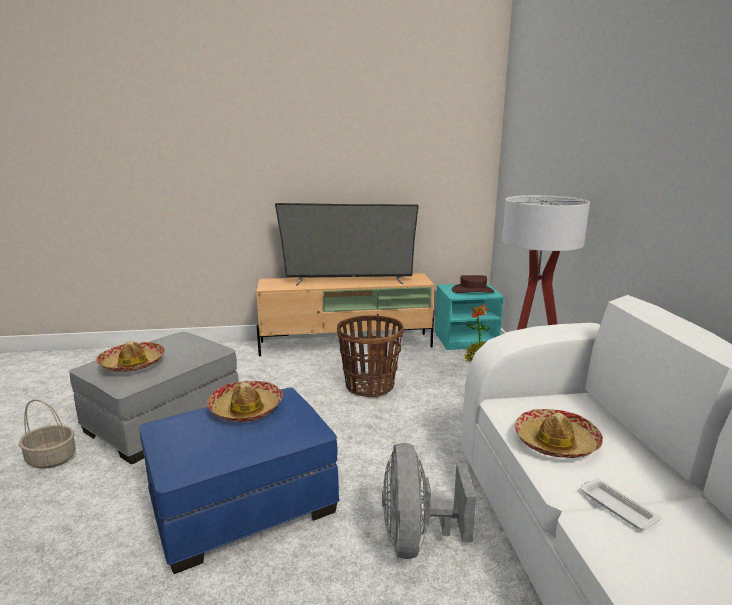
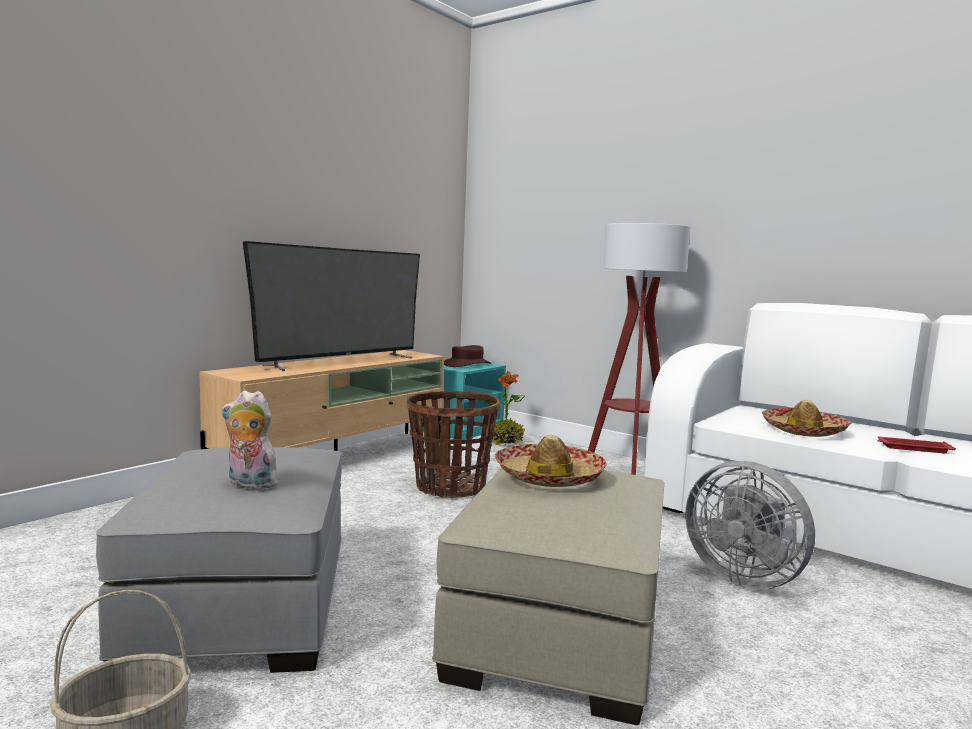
camera: 45 degrees left, 10 degrees down
hat [96,341,165,372] -> plush toy [221,390,280,489]
blue ottoman [139,387,340,574] -> beige ottoman [432,467,664,725]
white tray [580,478,661,530] -> red tray [877,437,956,453]

